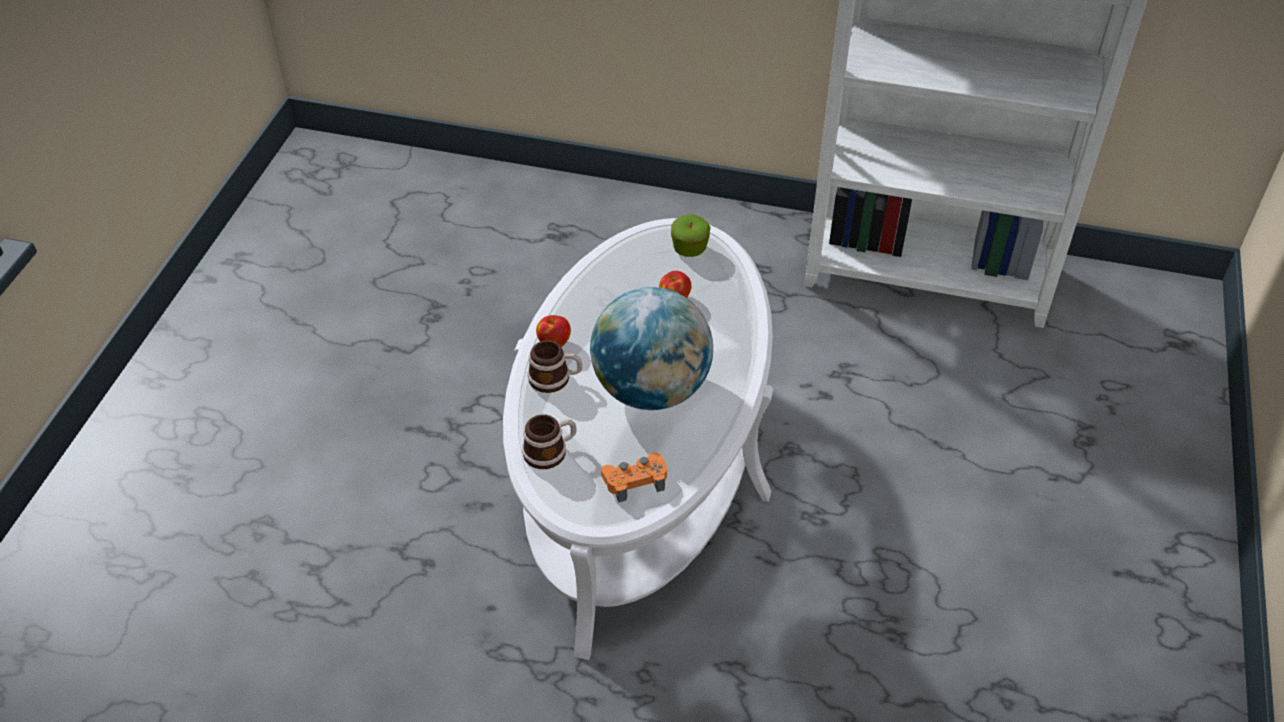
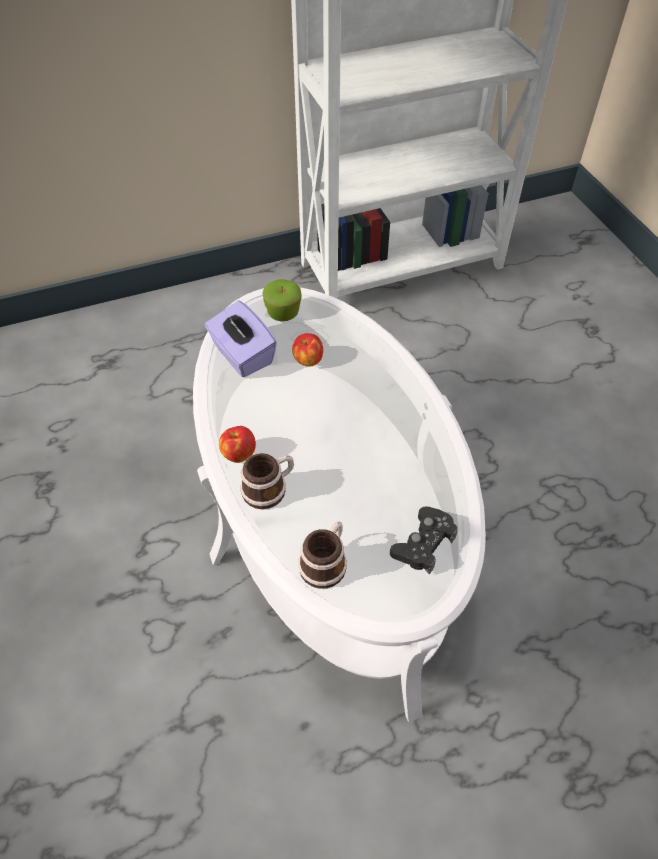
camera: 35 degrees left, 5 degrees up
globe [590,287,713,410] -> none
orange game controller [601,453,667,502] -> black game controller [390,507,458,574]
none -> purple tissue box [205,301,277,377]

